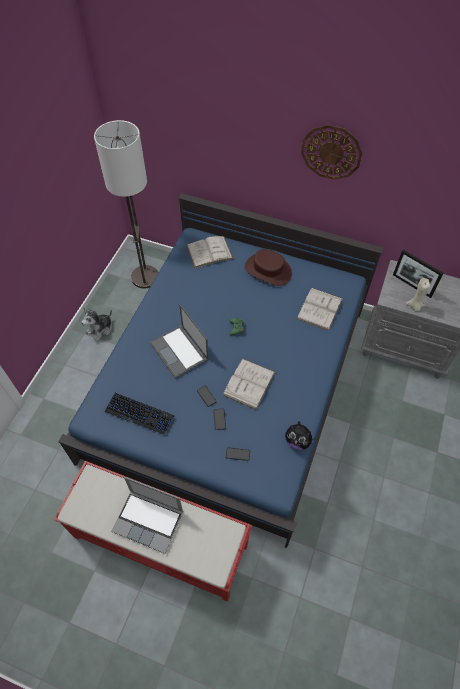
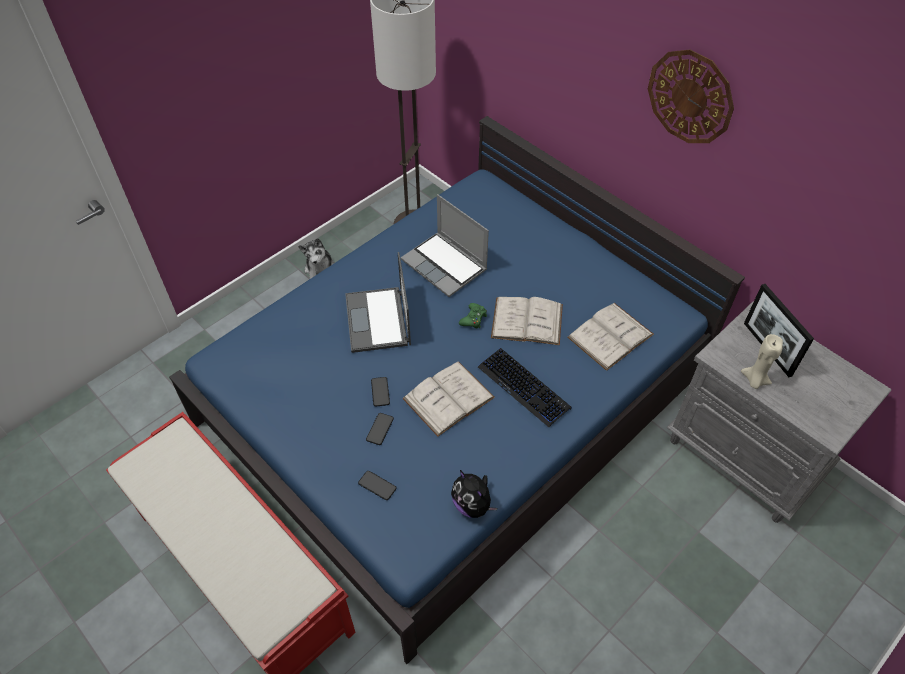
camera: 25 degrees right, 5 degrees down
plush toy [81,307,112,341] -> plush toy turned 75 degrees counterclockwise [298,238,335,279]
keyboard [104,393,174,435] -> keyboard moved to [478,348,572,427]
laptop [111,477,183,554] -> laptop moved to [401,194,489,297]
white book [186,236,233,268] -> white book moved to [491,297,563,345]
brown hat [245,249,292,286] -> none

